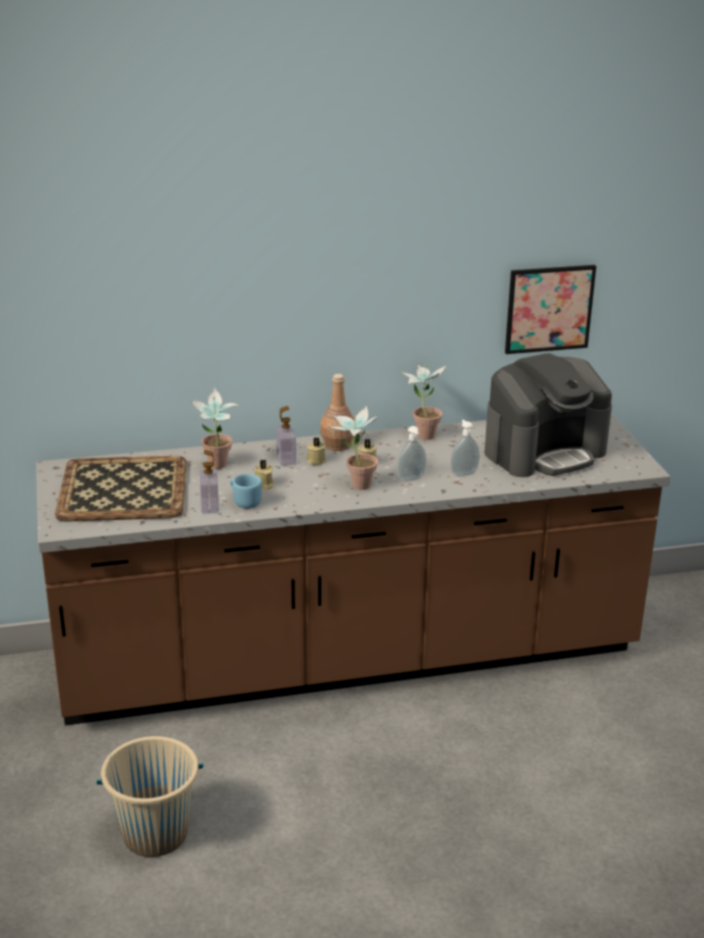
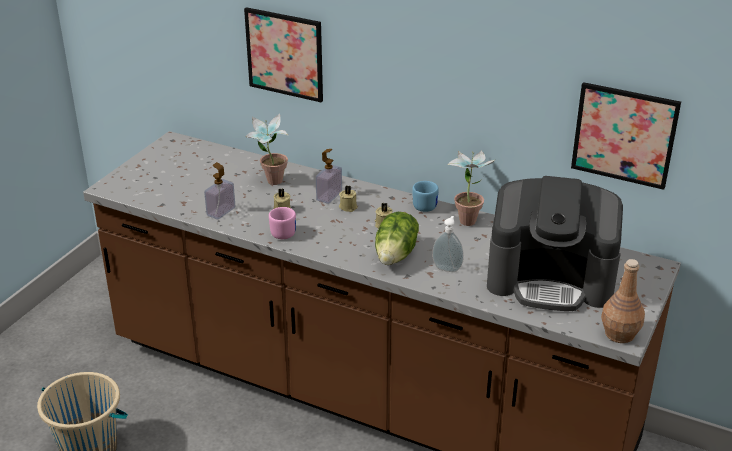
camera: 40 degrees right, 5 degrees up
tray [55,456,186,522] -> none
blue mug [230,474,262,508] -> blue mug moved to [412,181,439,212]
brown bottle [320,374,355,451] -> brown bottle moved to [601,259,645,343]
potted plant [329,406,378,490] -> none
soap dispenser [397,426,427,482] -> lettuce [375,212,419,265]
none -> picture [244,7,323,102]
none -> pink mug [269,207,296,239]

